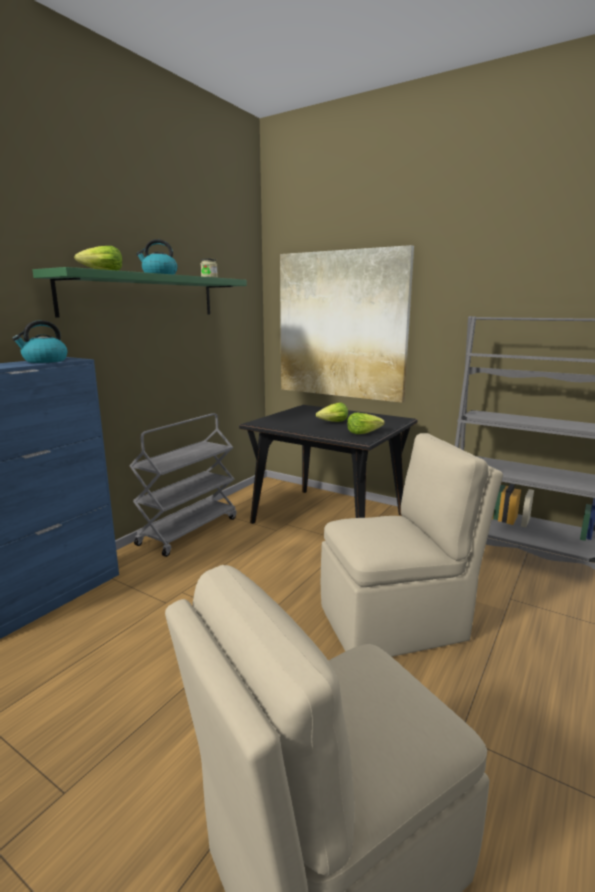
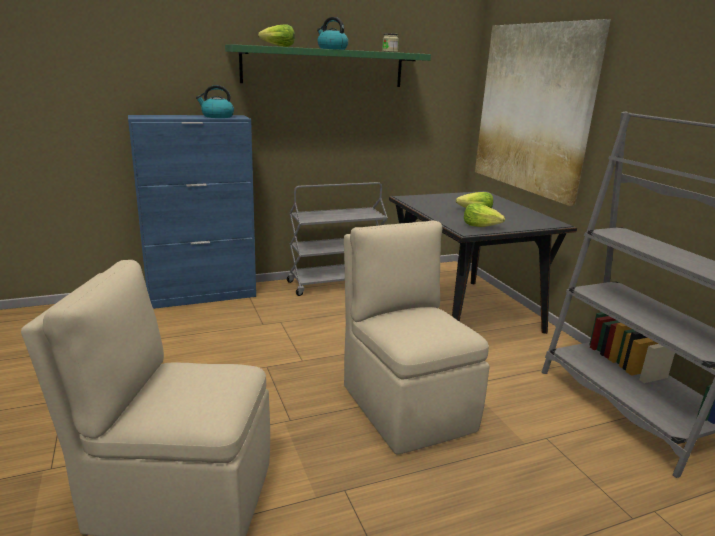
camera: 35 degrees right, 5 degrees up
beige chair [321,433,503,657] -> beige chair turned 135 degrees counterclockwise [344,220,490,454]

